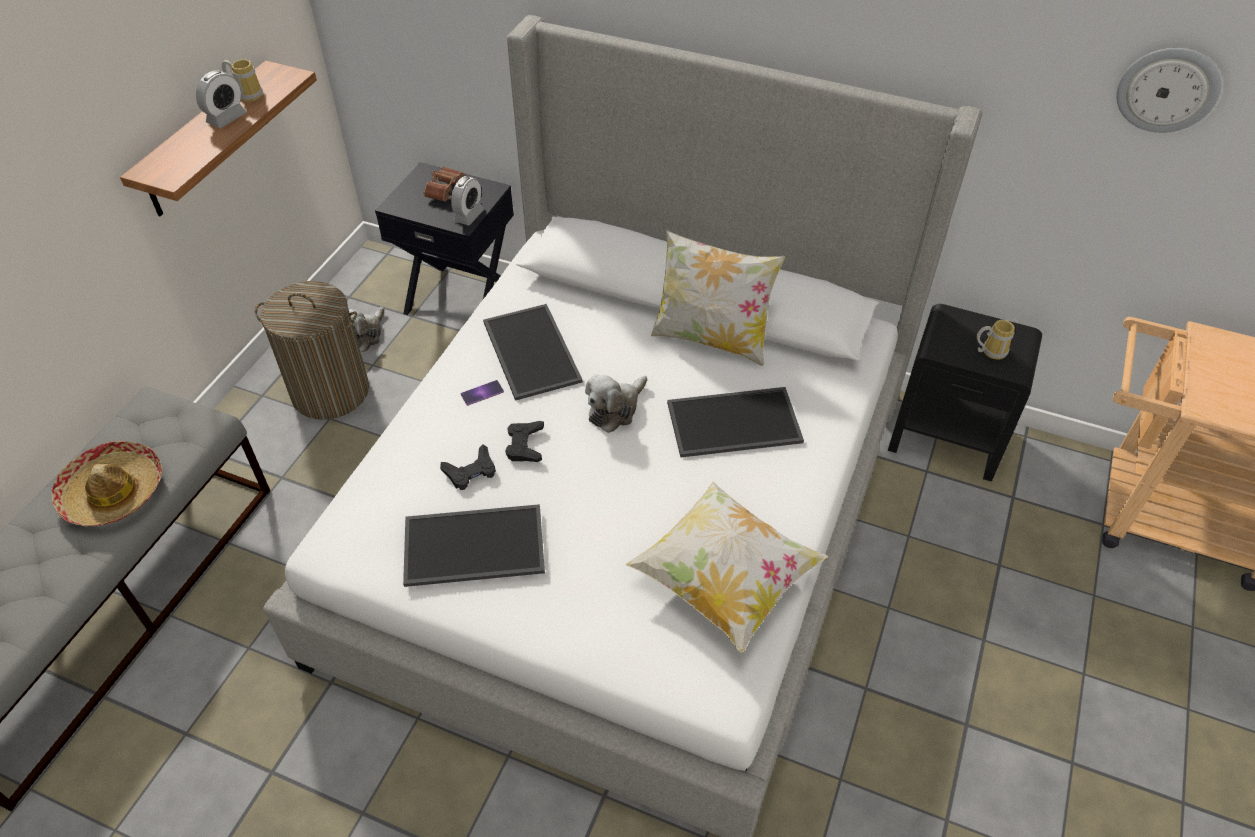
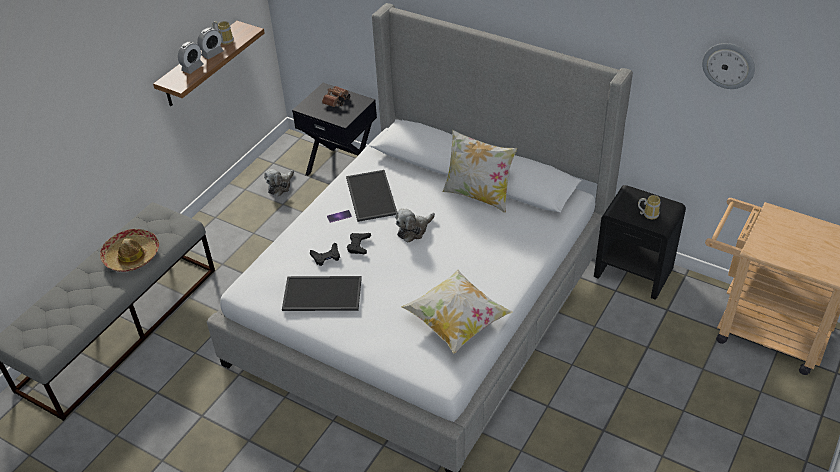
camera: 10 degrees right, 5 degrees down
laundry basket [255,281,369,420] -> none
alarm clock [451,176,484,226] -> alarm clock moved to [178,42,204,74]
tray [667,387,804,458] -> none

